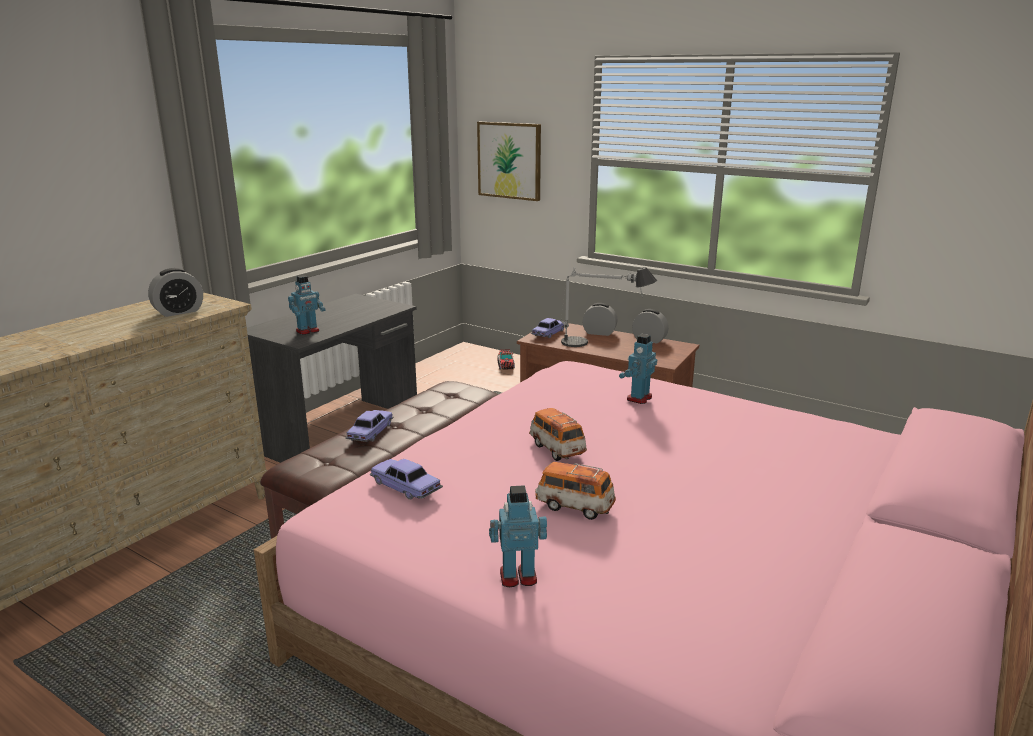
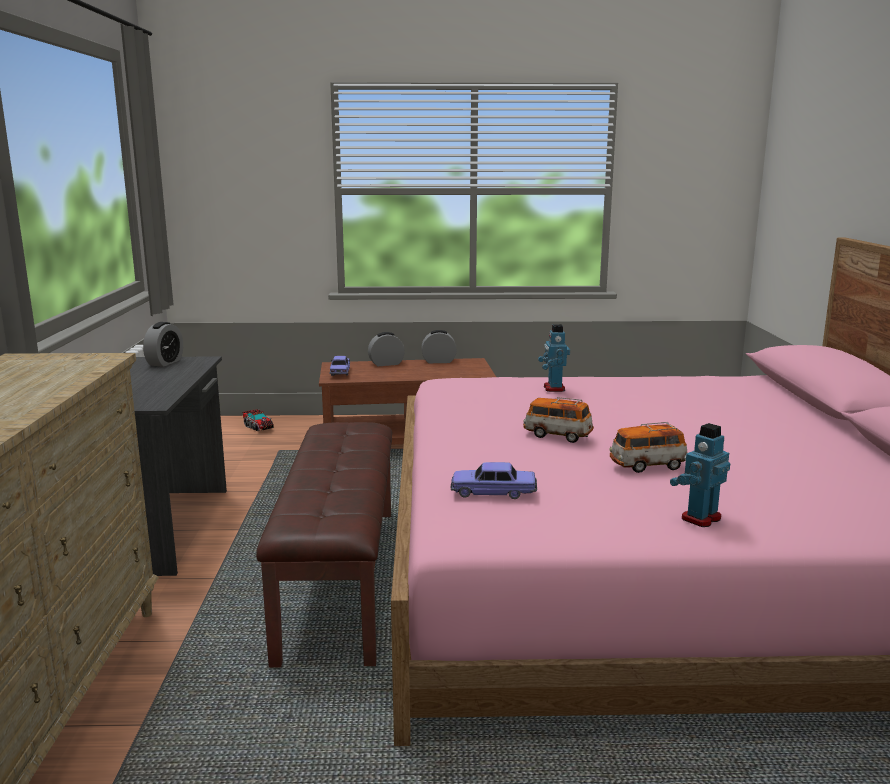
camera: 35 degrees left, 5 degrees down
alarm clock [148,268,203,317] -> alarm clock moved to [143,322,183,367]
toy robot [288,275,325,335] -> none
toy car [345,410,394,442] -> none
picture [477,122,541,201] -> none
table lamp [560,267,657,347] -> none

